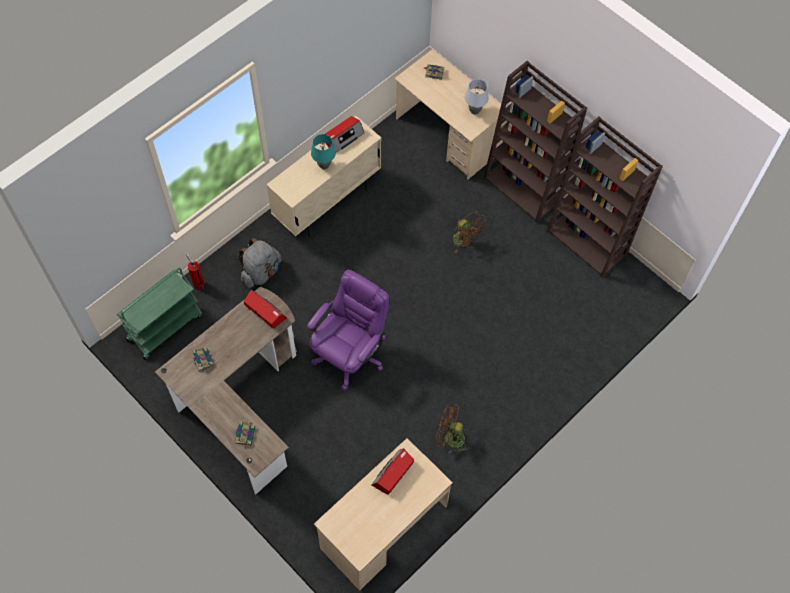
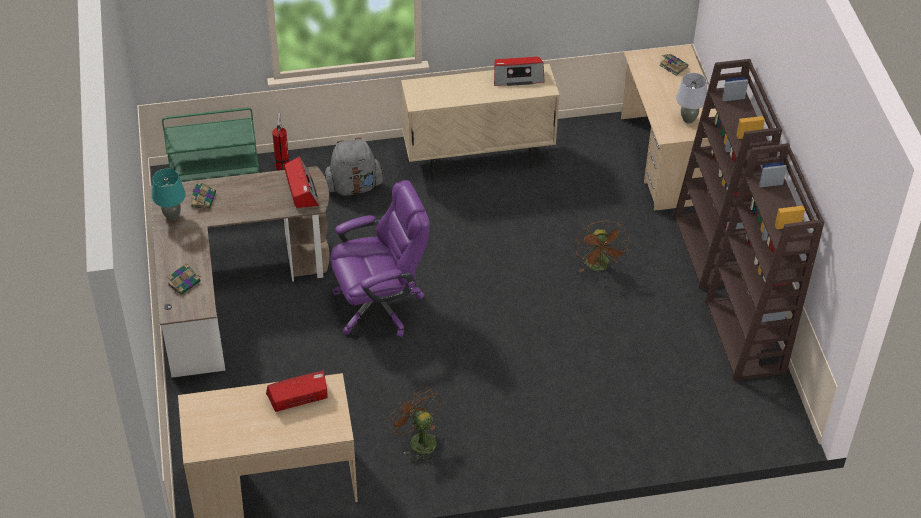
camera: 35 degrees right, 15 degrees down
turquoise table lamp [311,134,336,170] -> turquoise table lamp moved to [152,169,186,221]

